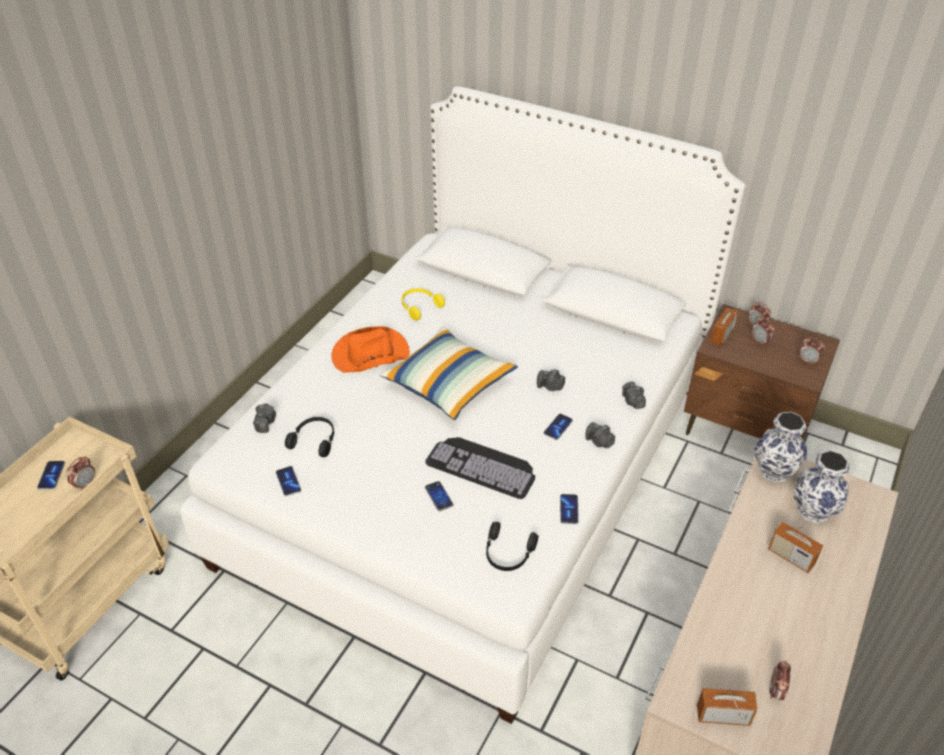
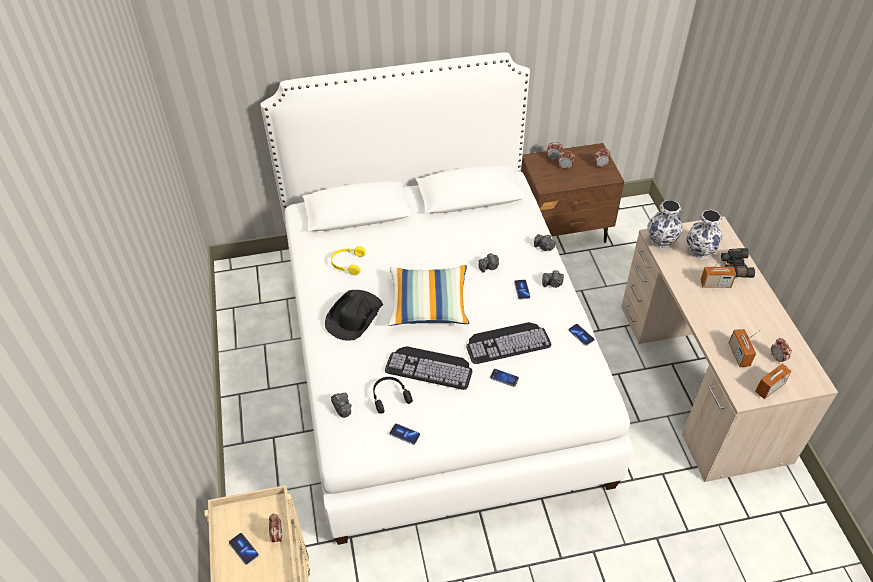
camera: 40 degrees left, 5 degrees up
orange hat [331,326,410,373] -> black hat [325,290,383,341]
black headphones [486,522,538,571] -> none
radio [710,303,739,347] -> radio moved to [729,329,761,367]
none -> keyboard [385,346,473,390]
none -> black binoculars [721,248,755,278]

